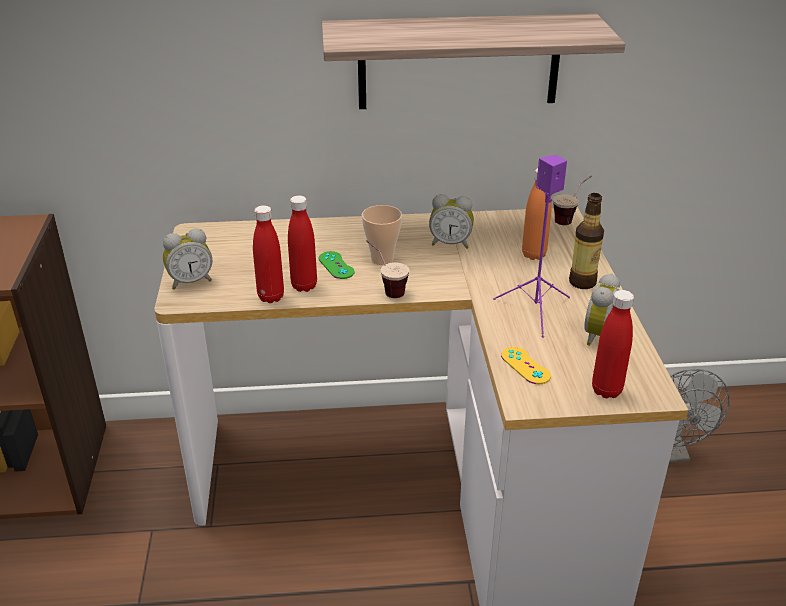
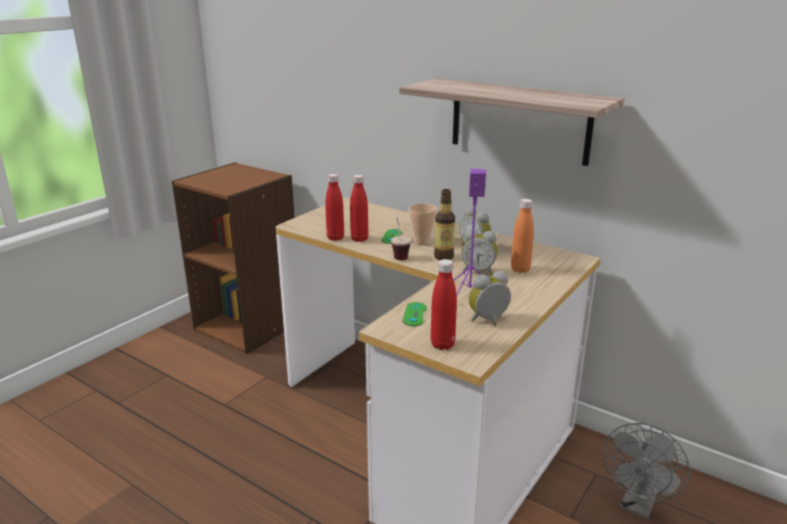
camera: 40 degrees right, 10 degrees down
alarm clock [163,228,212,290] -> alarm clock moved to [461,229,498,275]
yellow game controller [501,347,551,384] -> green game controller [403,302,427,326]
cup [553,175,592,225] -> none
bottle [569,193,604,289] -> bottle moved to [434,189,455,260]

